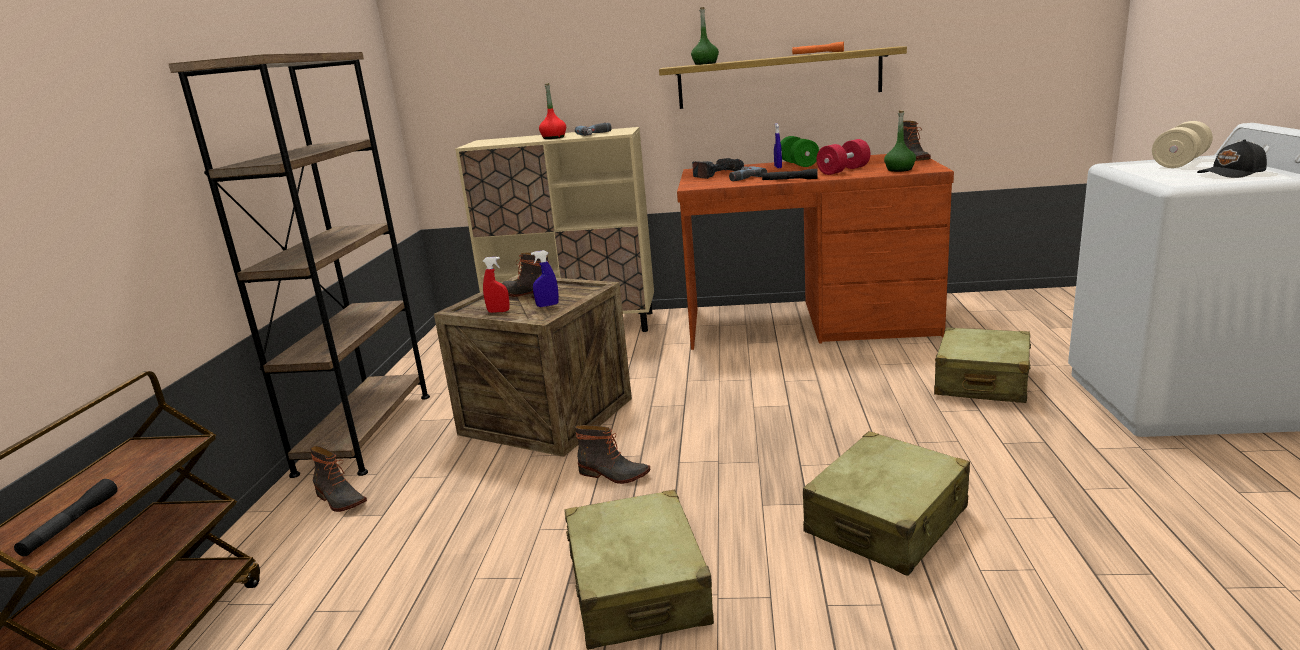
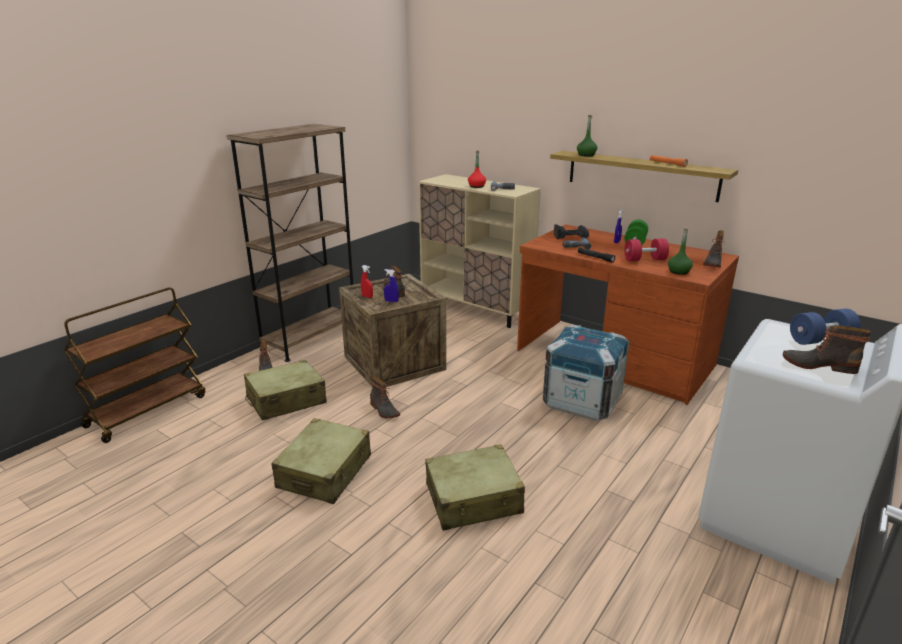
camera: 30 degrees right, 5 degrees up
black flashlight [14,479,118,556] -> none
beige suitcase [934,327,1031,403] -> beige suitcase moved to [244,360,327,421]
beige dumbbell [1152,121,1213,168] -> blue dumbbell [790,308,861,345]
black cap [1197,139,1267,178] -> boot [783,325,871,374]
none -> crate [543,325,629,421]

